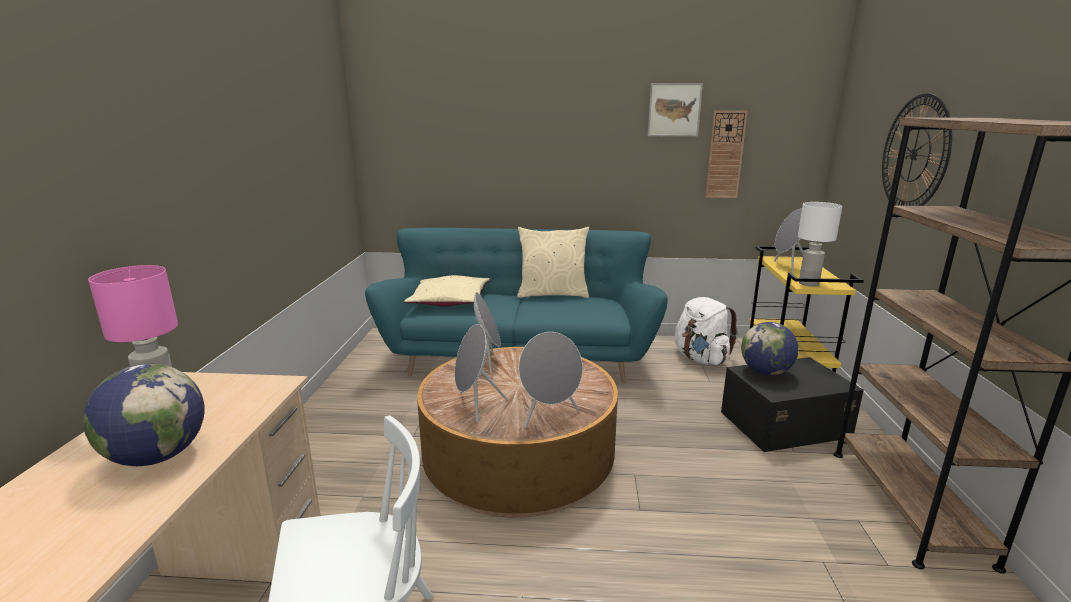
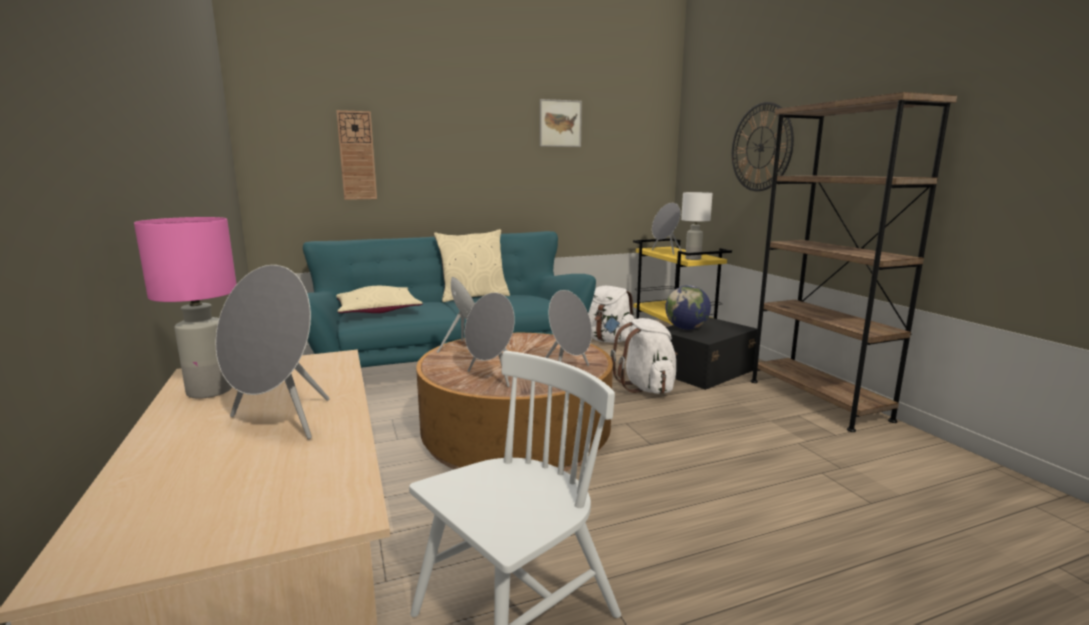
camera: 25 degrees left, 5 degrees down
globe [83,364,205,466] -> grey speaker [215,265,330,439]
wall clock [705,111,747,198] -> wall clock moved to [336,110,377,200]
none -> white backpack [611,318,678,394]

